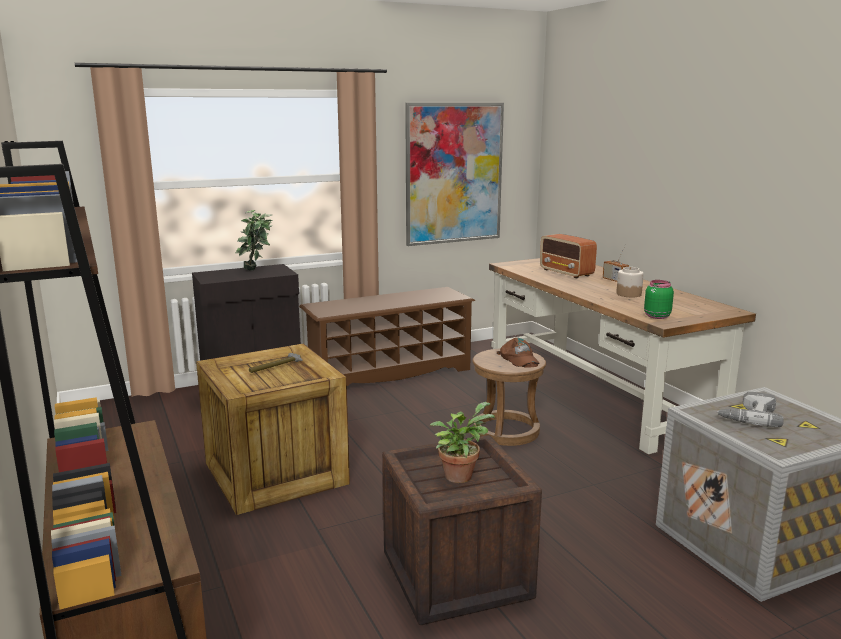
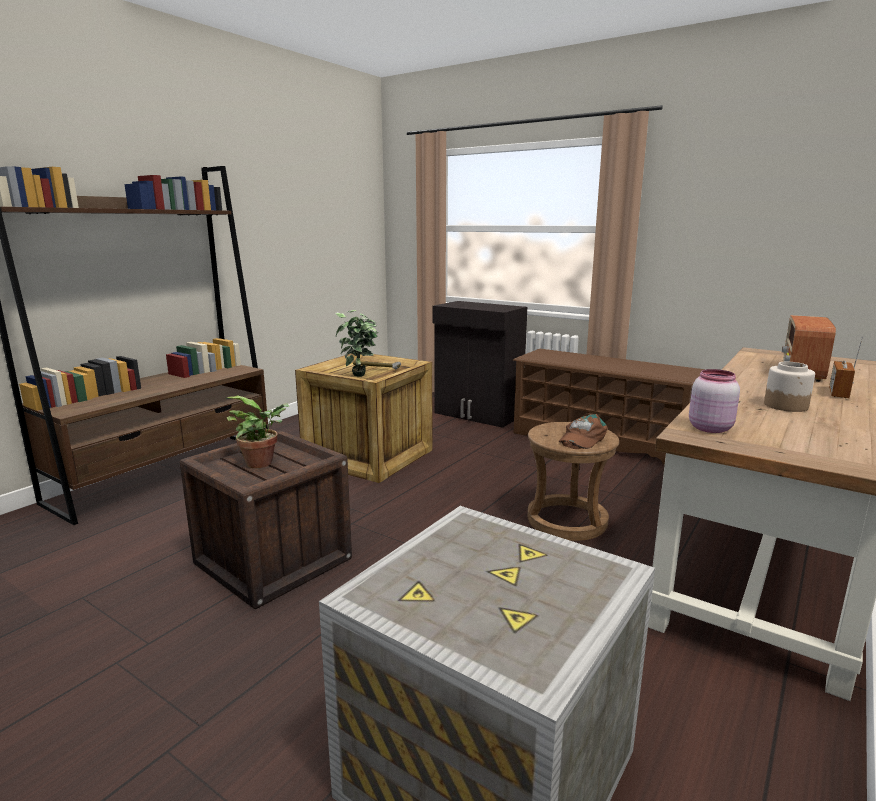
camera: 60 degrees right, 0 degrees up
potted plant [235,210,273,270] -> potted plant moved to [335,310,378,377]
picture [405,103,504,246] -> none
green jar [644,280,674,319] -> pink jar [689,369,740,433]
power drill [717,391,784,427] -> none

